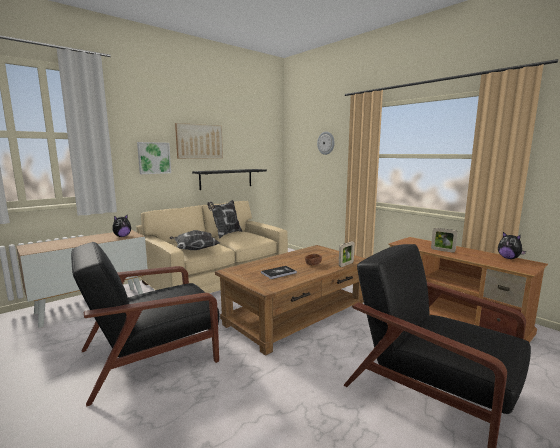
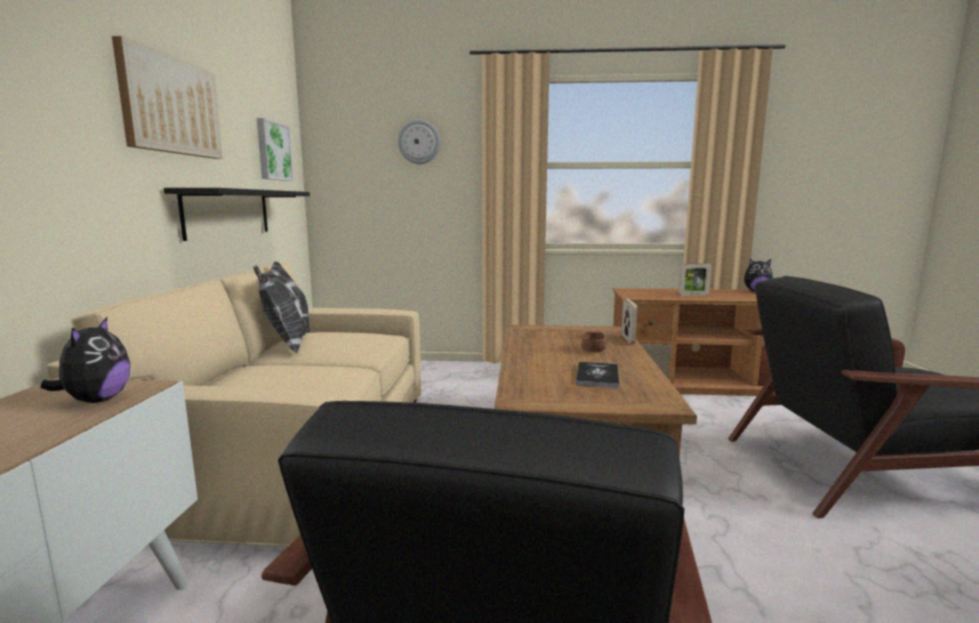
camera: 45 degrees left, 0 degrees up
picture [137,142,171,174] -> picture moved to [257,118,294,181]
pillow [170,230,220,250] -> none

